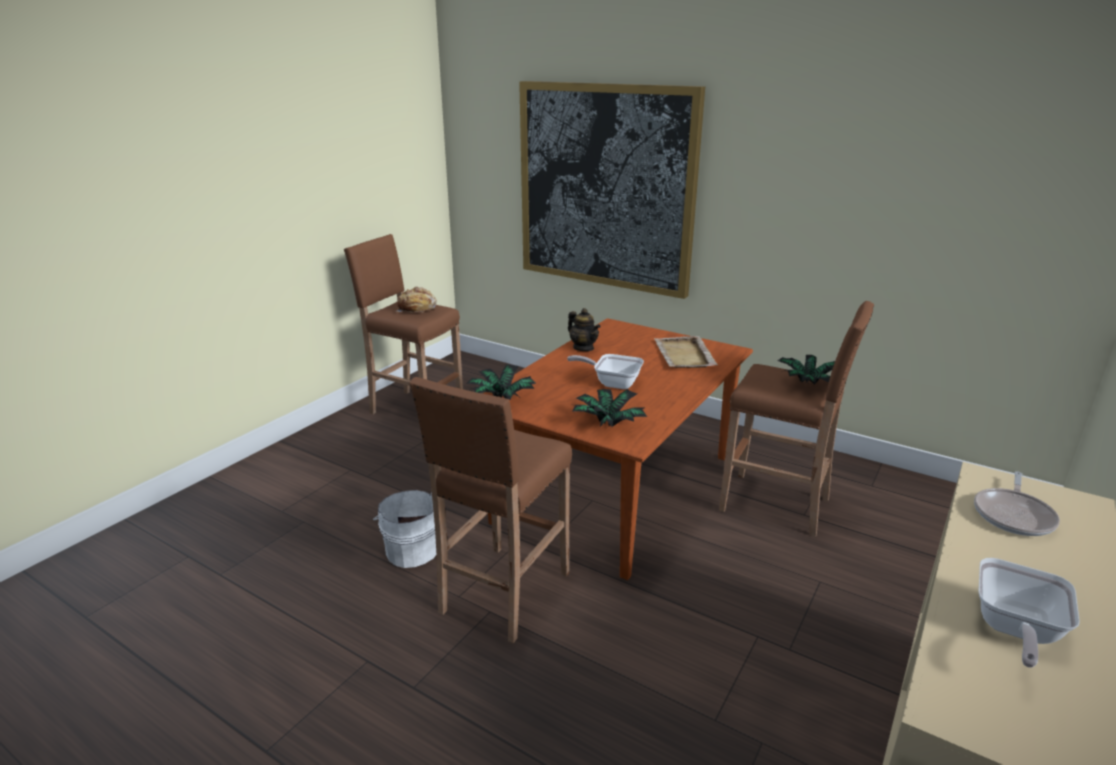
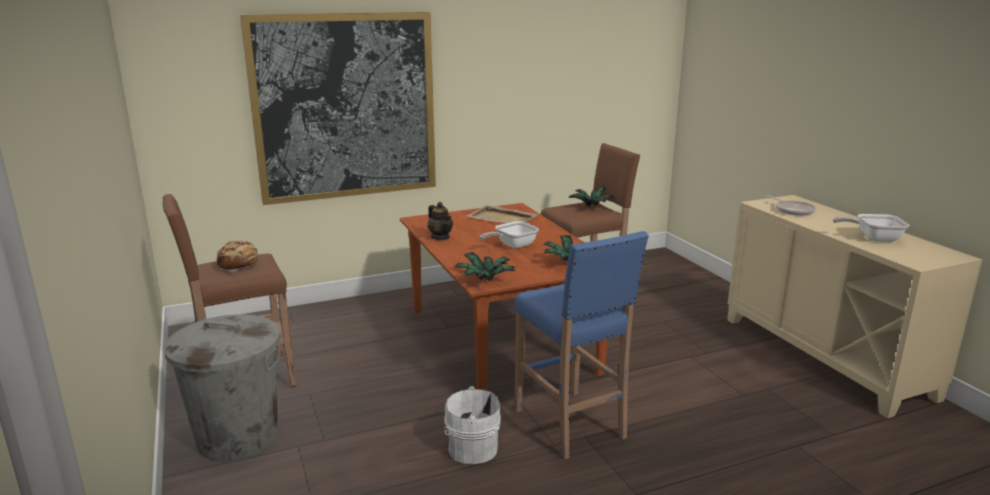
camera: 55 degrees left, 5 degrees down
brown stool [409,377,572,643] -> blue stool [514,231,649,459]
teapot [568,308,601,351] -> teapot turned 60 degrees clockwise [427,202,453,240]
frying pan [978,558,1080,668] -> frying pan turned 120 degrees clockwise [833,214,909,242]
none -> grey trash can [164,314,280,462]

